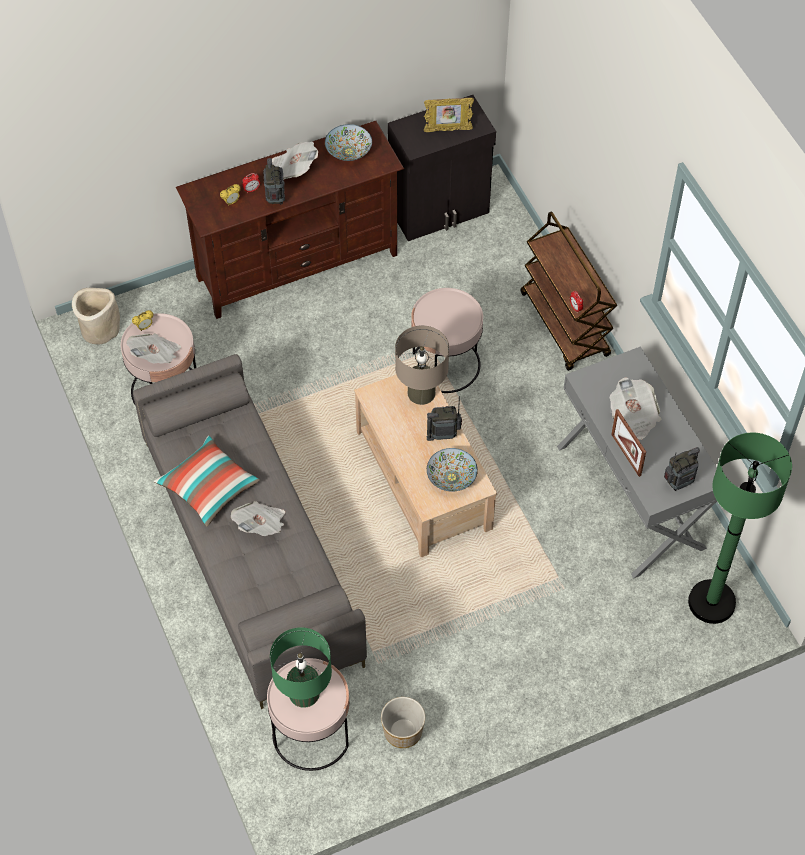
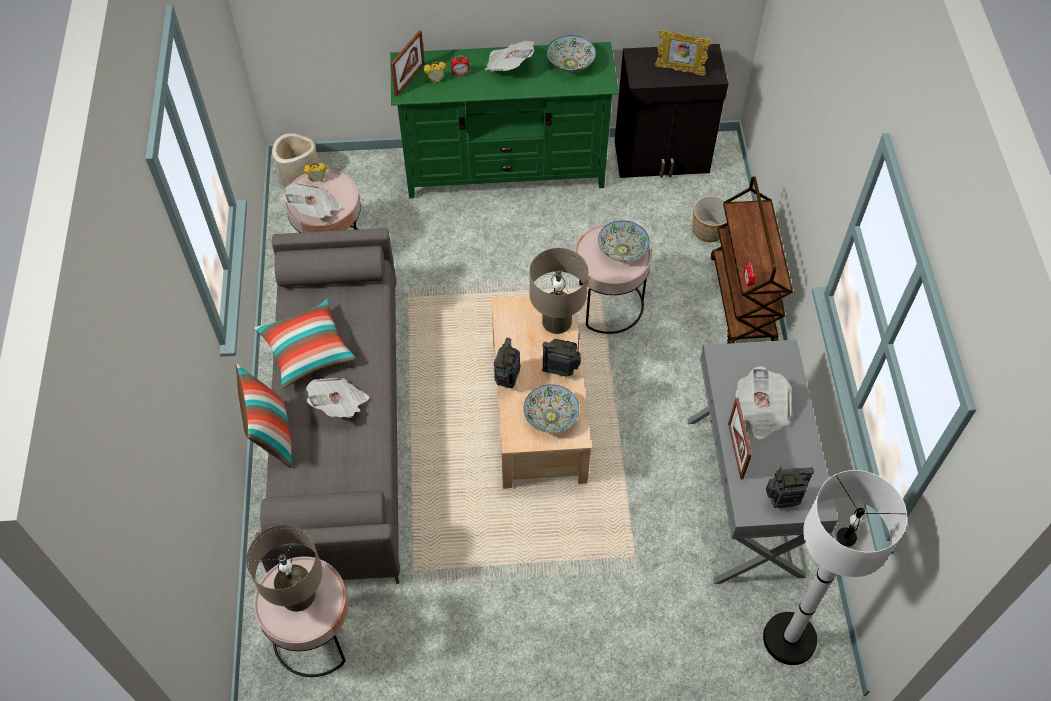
camera: 20 degrees right, 0 degrees up
brown tv stand [176,121,404,319] -> green tv stand [390,42,619,198]
radio [263,158,285,204] -> radio moved to [494,337,521,388]
green table lamp [270,627,332,708] -> beige table lamp [246,525,323,612]
planter [381,697,425,748] -> planter moved to [692,195,728,242]
green floor lamp [688,433,792,624] -> white floor lamp [763,470,907,665]
none -> pillow [236,364,292,468]
none -> picture frame [391,30,425,96]
none -> bowl [598,221,649,262]

